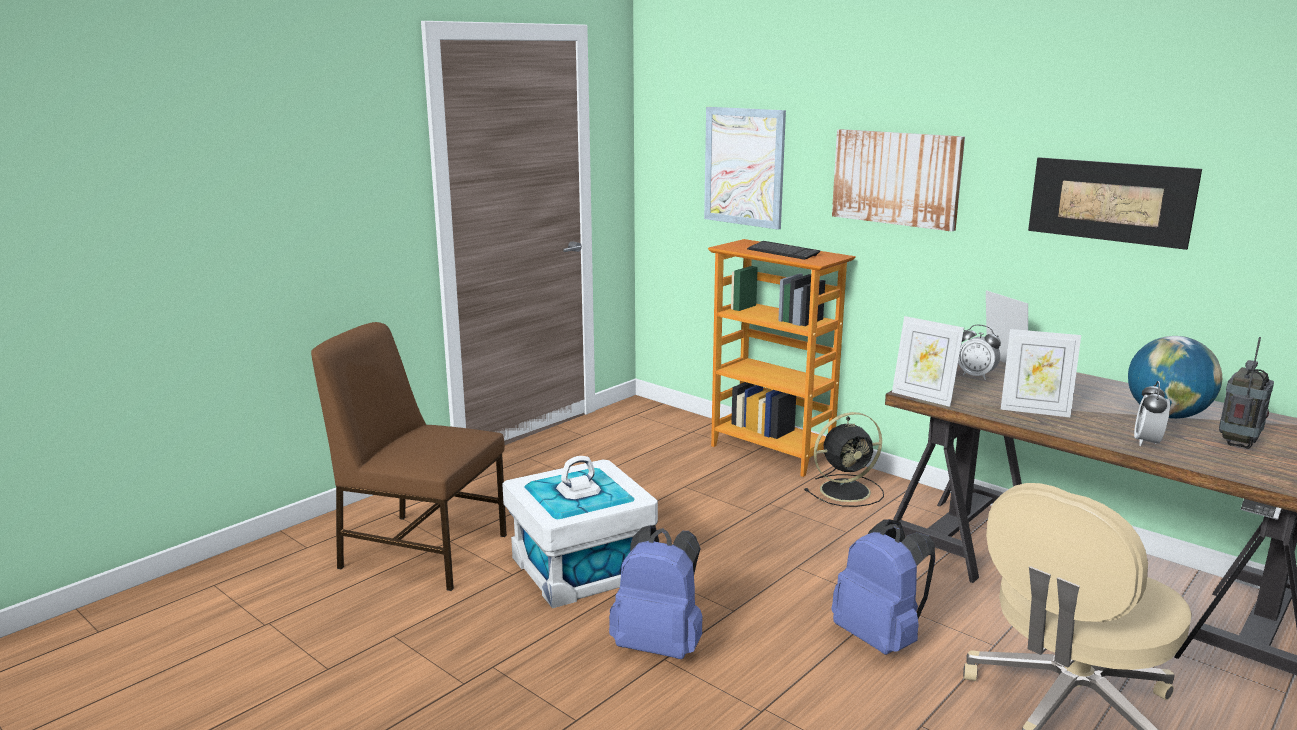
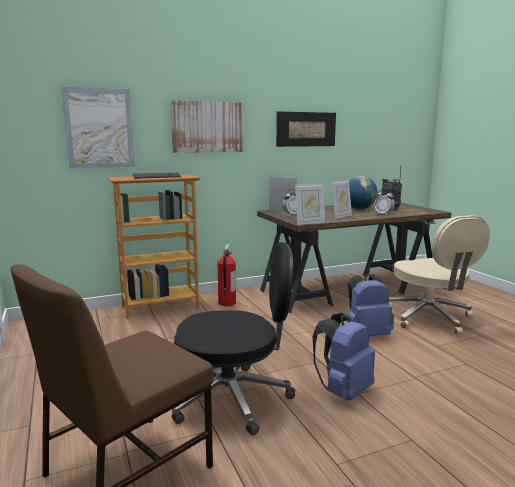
camera: 65 degrees left, 5 degrees down
white storage box [502,456,658,608] -> black office chair [172,242,295,435]
black fan [805,412,884,507] -> fire extinguisher [217,244,236,306]

